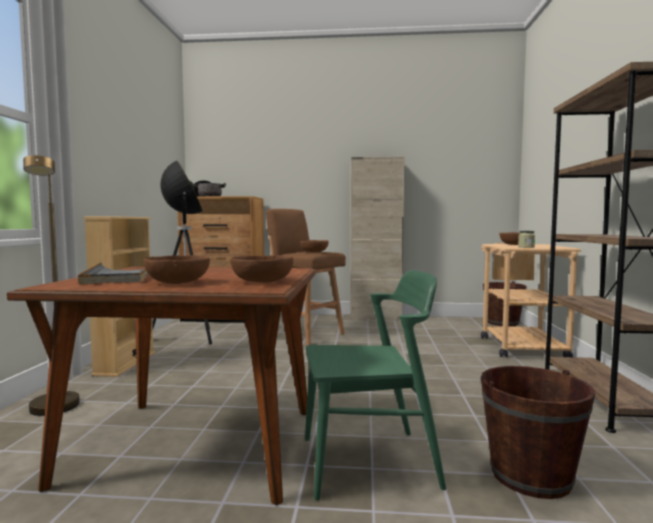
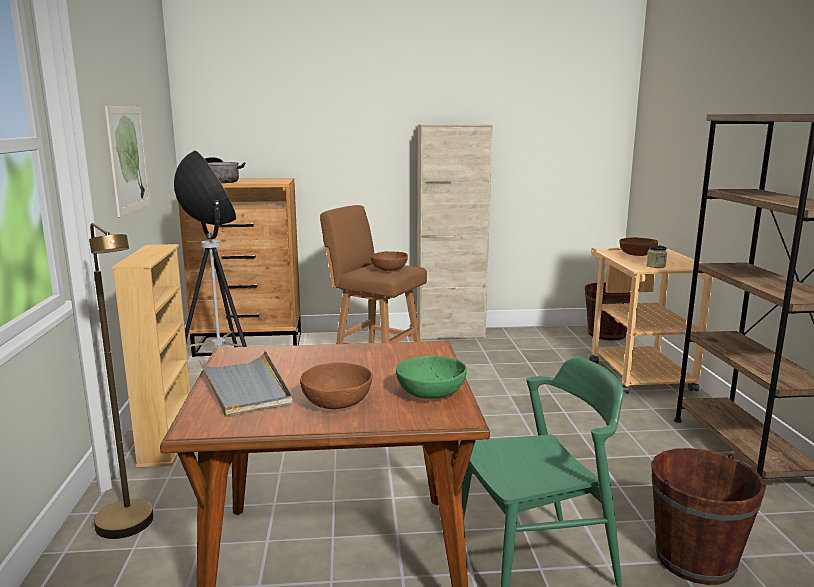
camera: 10 degrees left, 10 degrees up
brown bowl [230,255,294,283] -> green bowl [396,356,467,399]
none -> picture [105,106,151,217]

